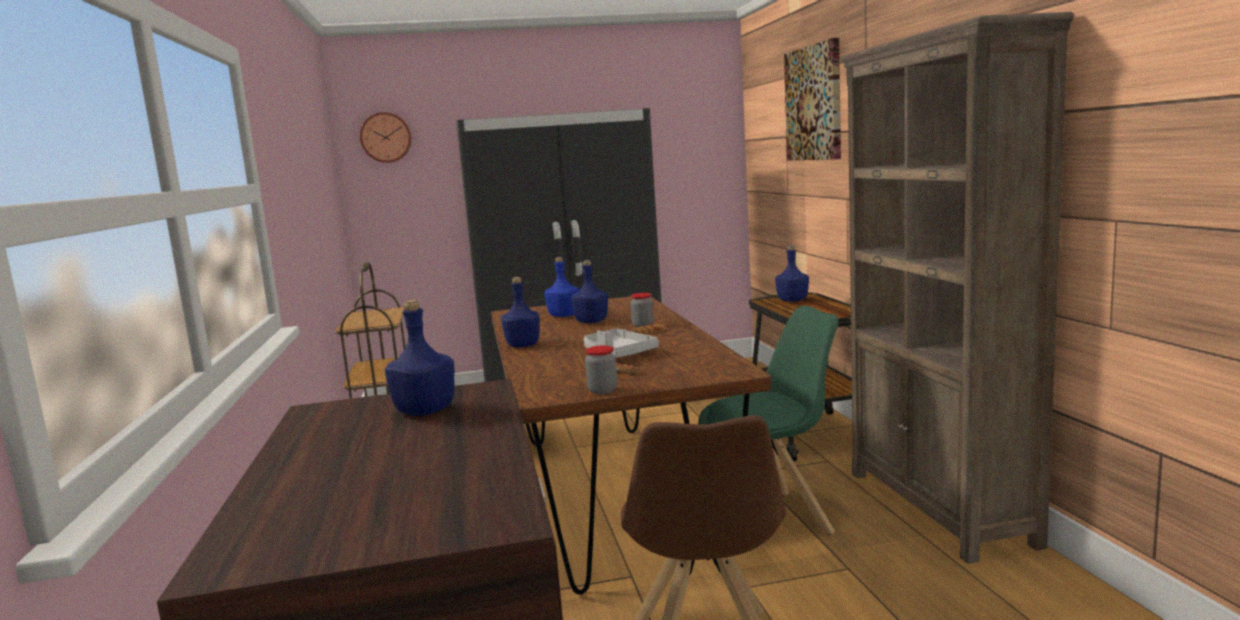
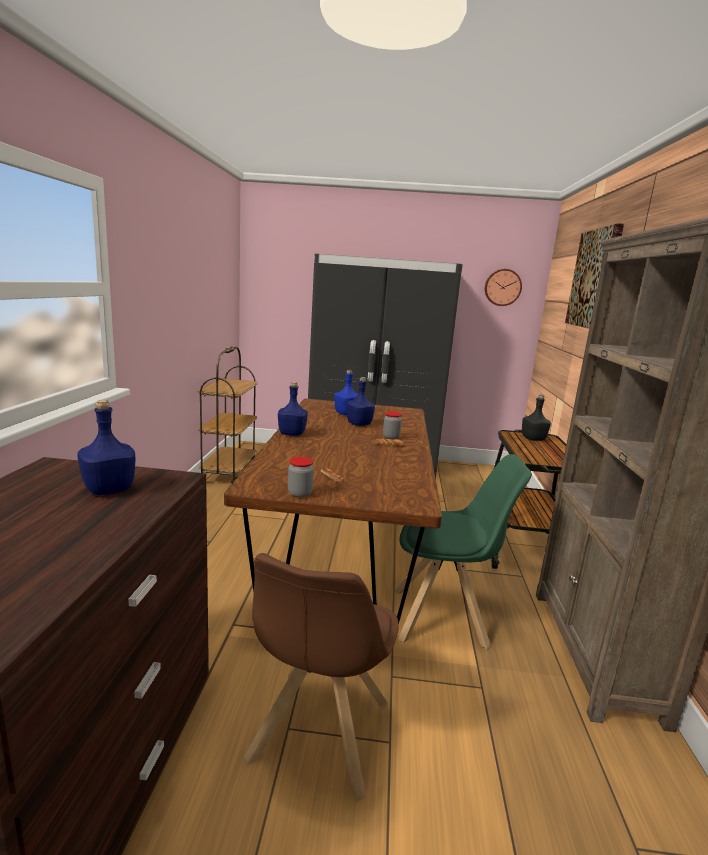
camera: 15 degrees right, 5 degrees up
wall clock [360,112,411,163] -> wall clock moved to [485,269,522,306]
grey tray [584,328,659,358] -> none
blue bottle [775,245,809,302] -> black bottle [522,395,551,441]

